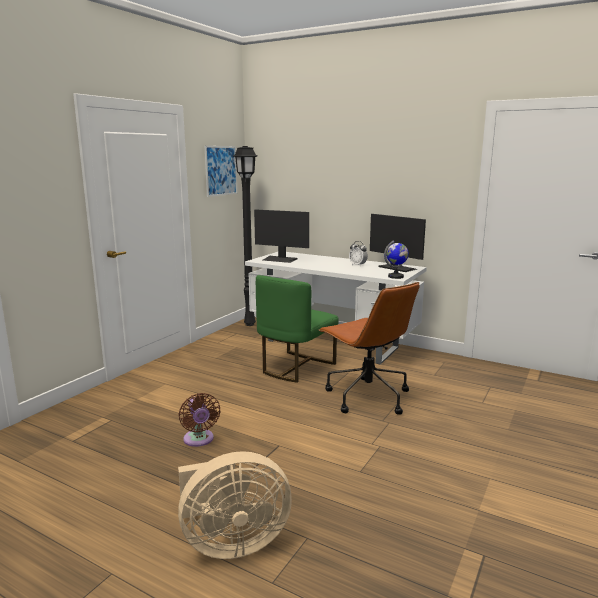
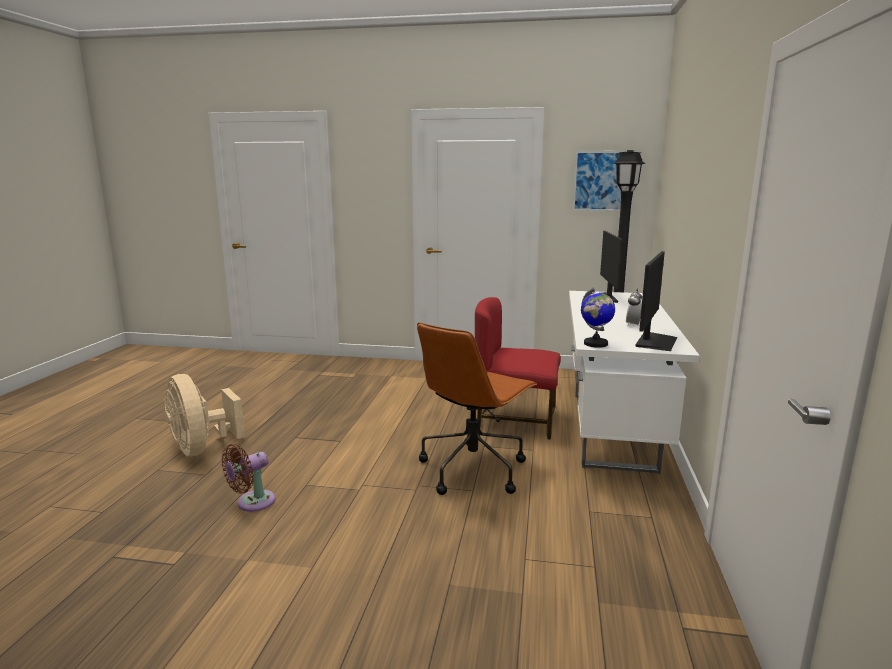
camera: 70 degrees right, 0 degrees up
brown fan [178,393,221,447] -> brown fan moved to [221,444,275,512]
green chair [256,275,339,383] -> red chair [475,297,561,440]

